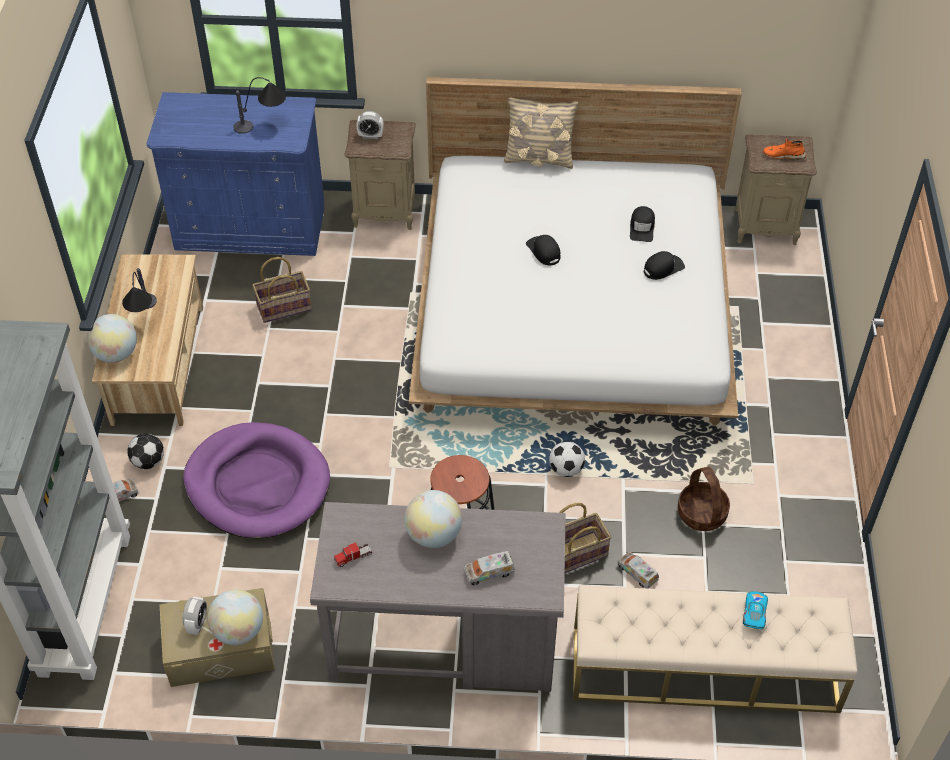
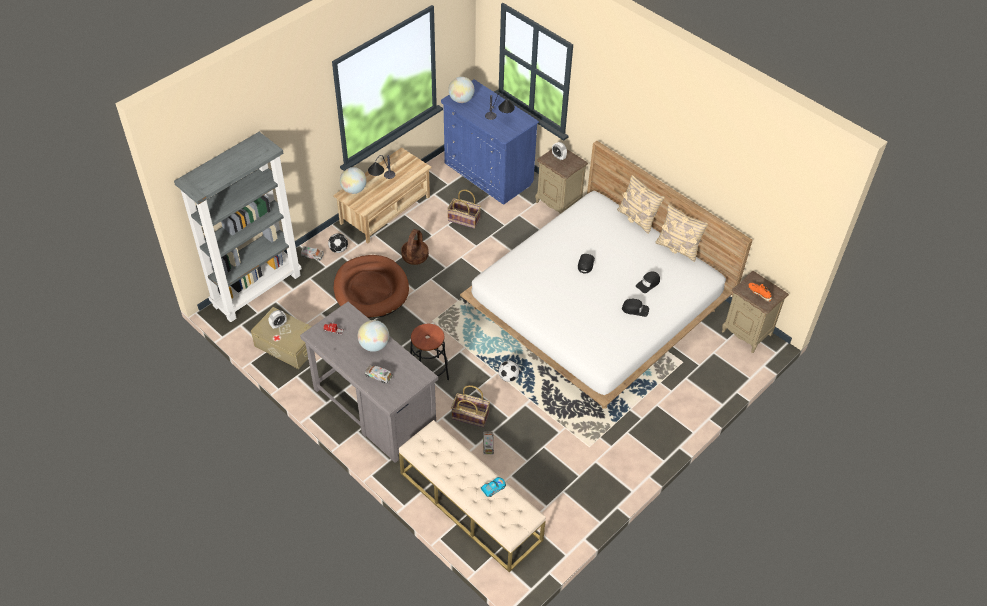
camera: 40 degrees right, 0 degrees up
purple dog bed [183,422,330,538] -> brown dog bed [334,255,409,318]
globe [207,589,263,645] -> globe moved to [448,77,474,103]
basket [678,467,730,531] -> basket moved to [401,229,429,265]
none -> beige pillow [655,205,708,262]

